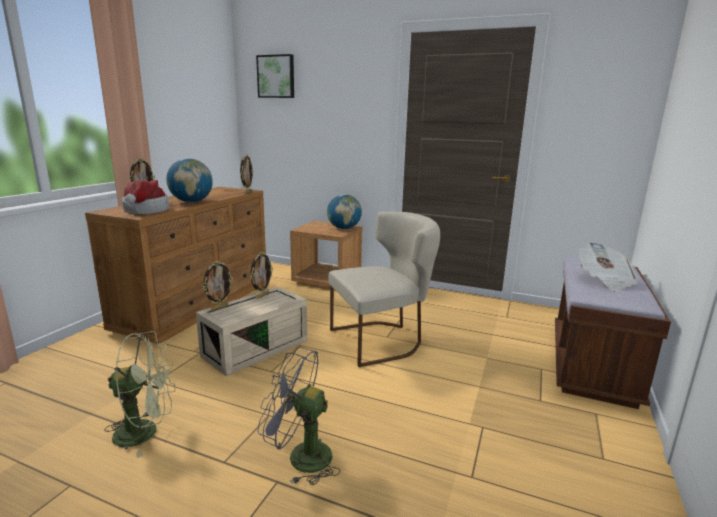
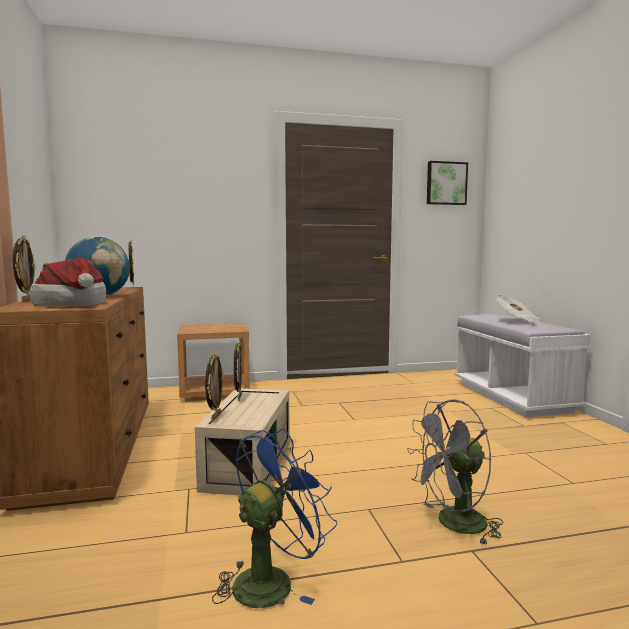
camera: 35 degrees left, 10 degrees down
green fan [104,331,175,458] -> blue fan [212,429,337,608]
picture [256,54,294,98] -> picture moved to [427,161,468,205]
globe [327,194,362,229] -> none
beige chair [329,212,440,367] -> none
brown bench [555,257,671,409] -> white bench [454,314,591,417]

